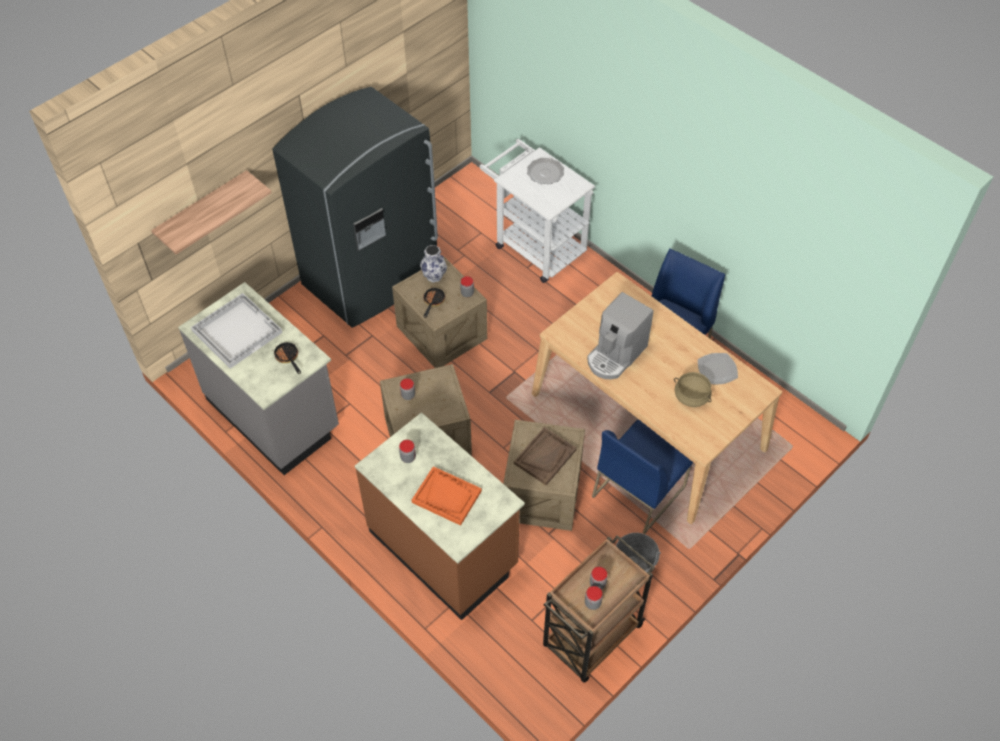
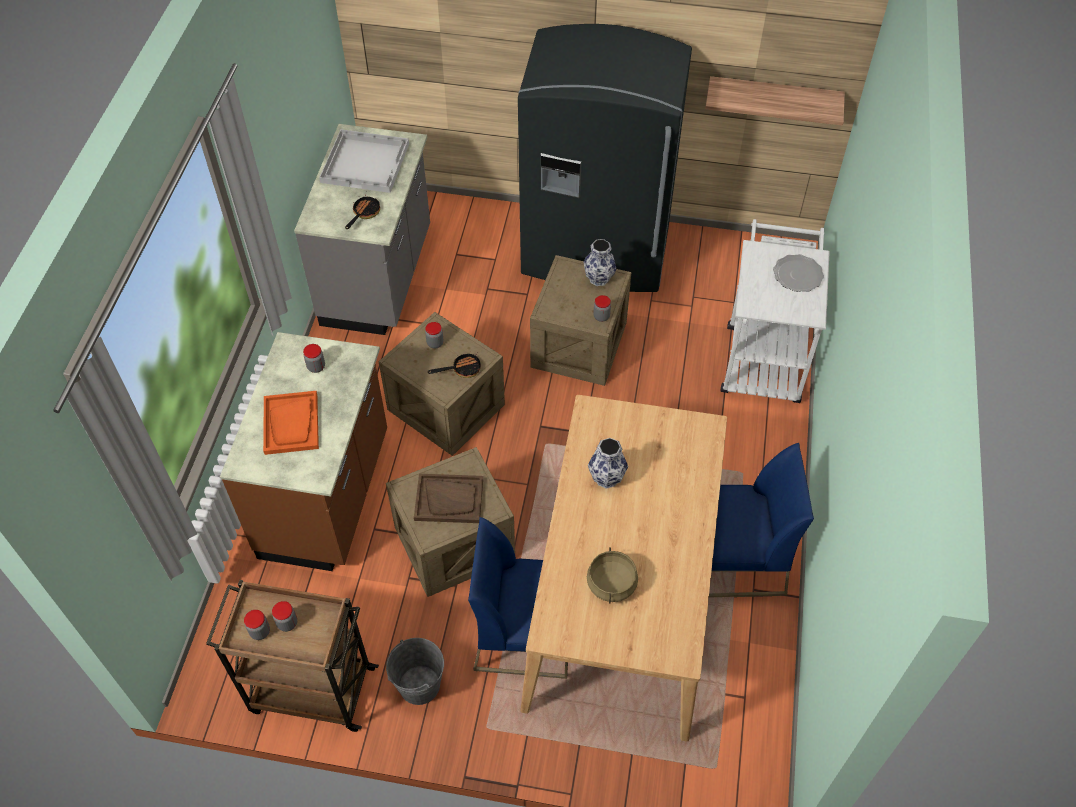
camera: 55 degrees right, 0 degrees up
shelf [151,170,272,254] -> shelf moved to [705,76,845,126]
frying pan [423,284,445,318] -> frying pan moved to [428,354,481,378]
coffee machine [587,292,654,379] -> vase [588,438,628,489]
plate [698,353,738,384] -> none

